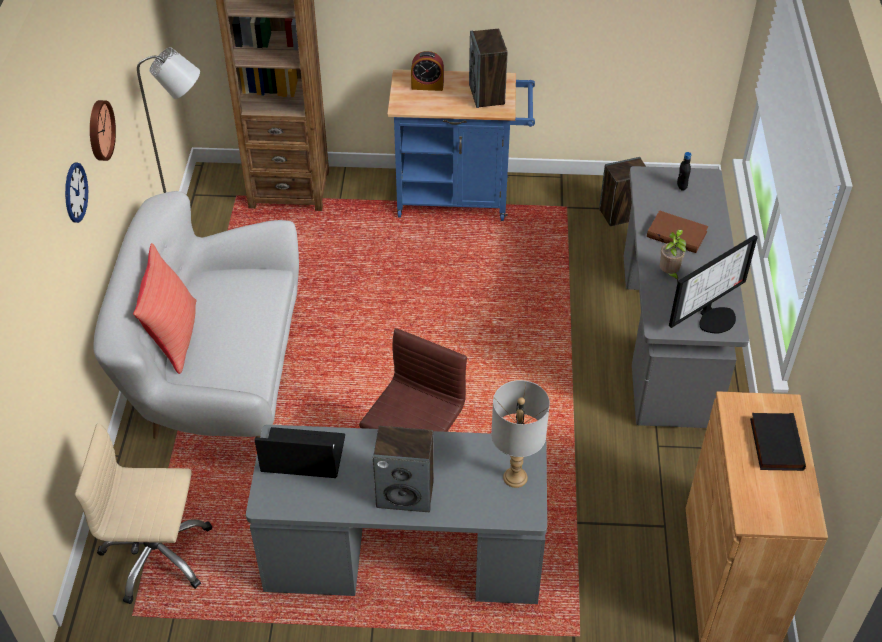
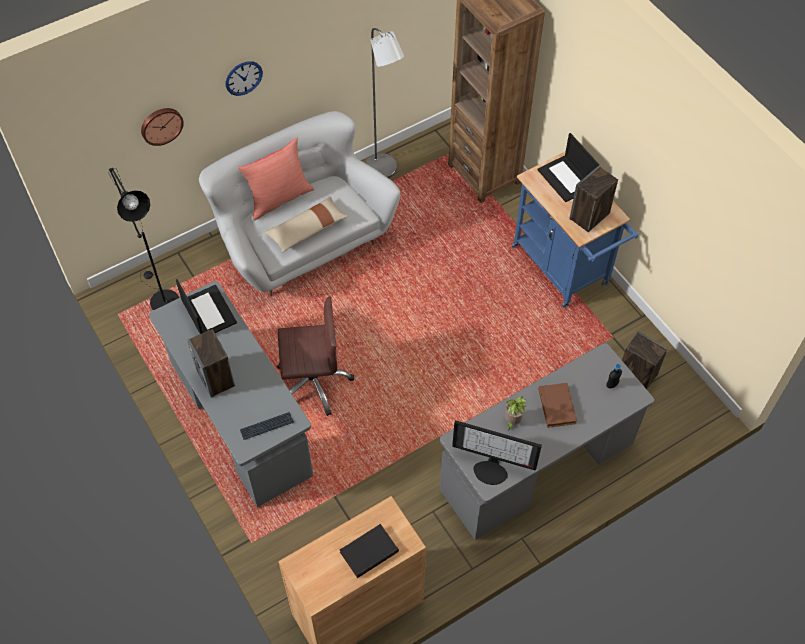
camera: 55 degrees right, 10 degrees up
beige office chair [75,423,212,604] -> black floor lamp [108,168,179,310]
wall clock [90,100,116,161] -> wall clock moved to [141,108,184,146]
alarm clock [411,51,444,91] -> laptop [537,133,599,202]
grey table lamp [491,380,550,488] -> keyboard [240,412,294,440]
none -> beige pillow [264,197,349,252]

